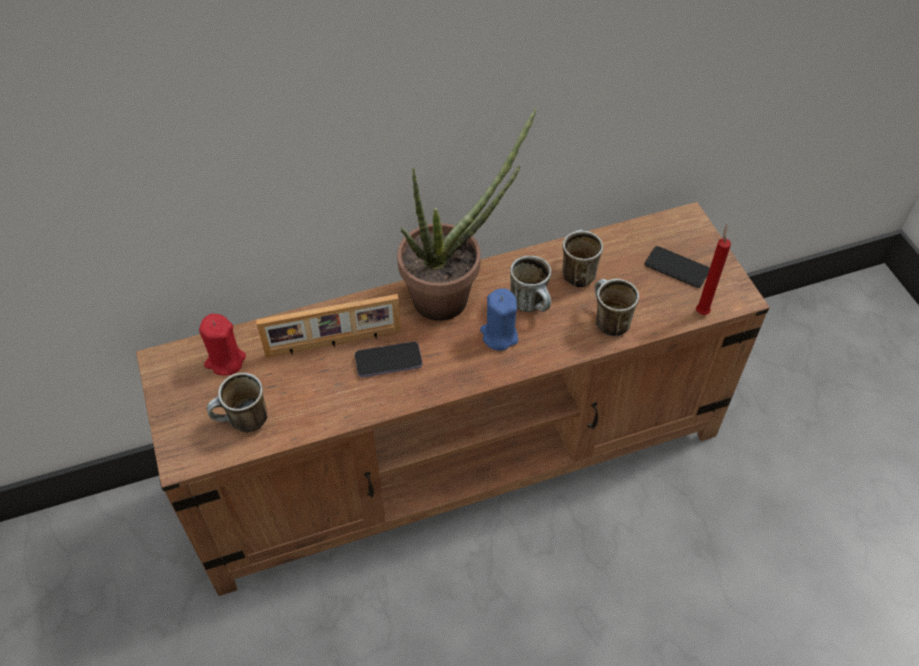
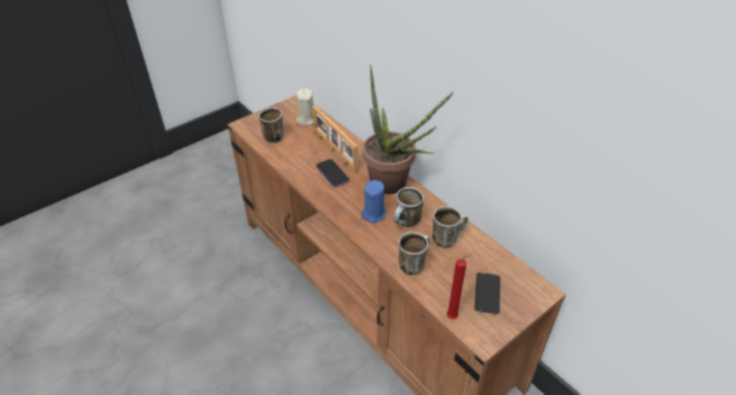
camera: 70 degrees right, 10 degrees down
red candle [199,314,246,376] -> beige candle [296,88,314,126]

